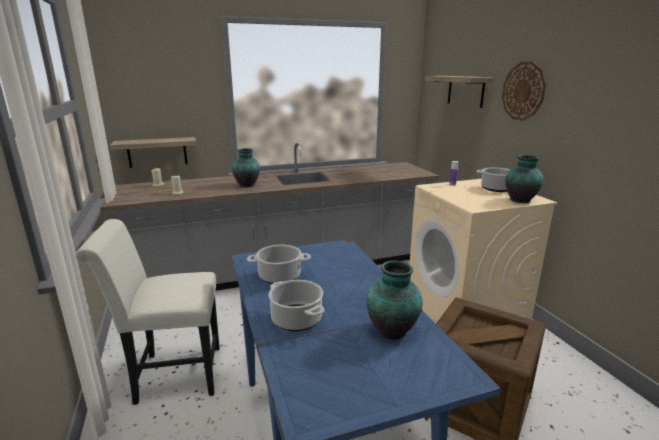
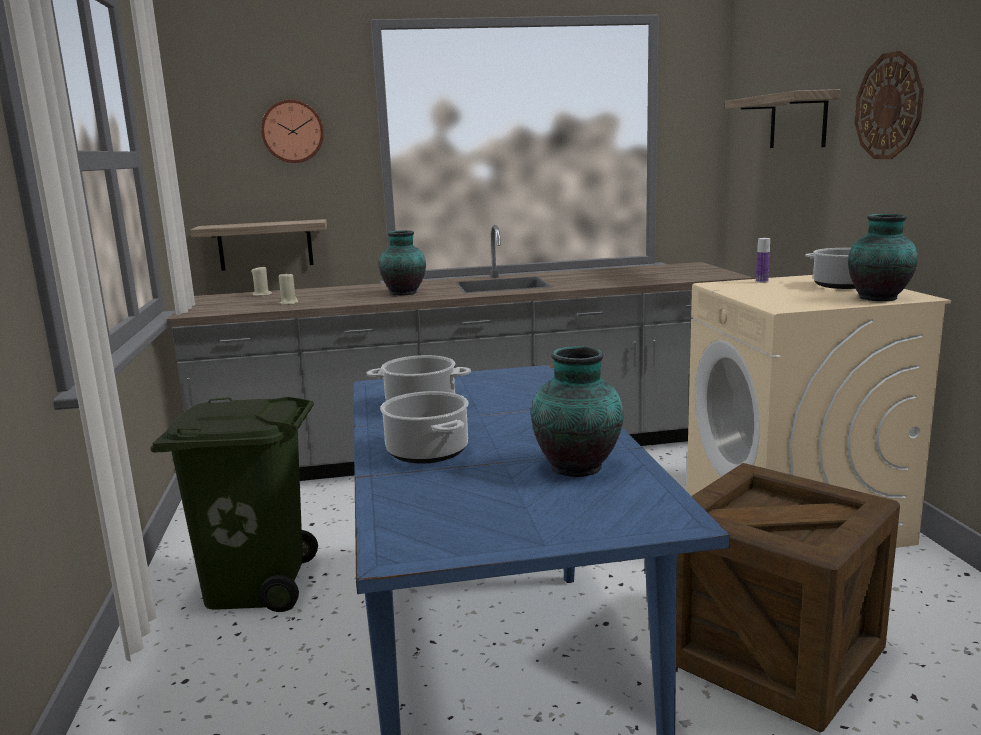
camera: 10 degrees right, 5 degrees down
white chair [76,219,220,405] -> green trash can [150,397,318,612]
none -> wall clock [261,100,324,163]

